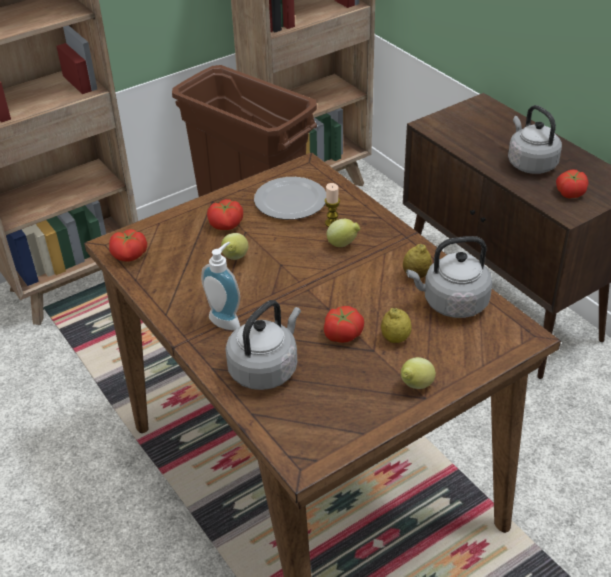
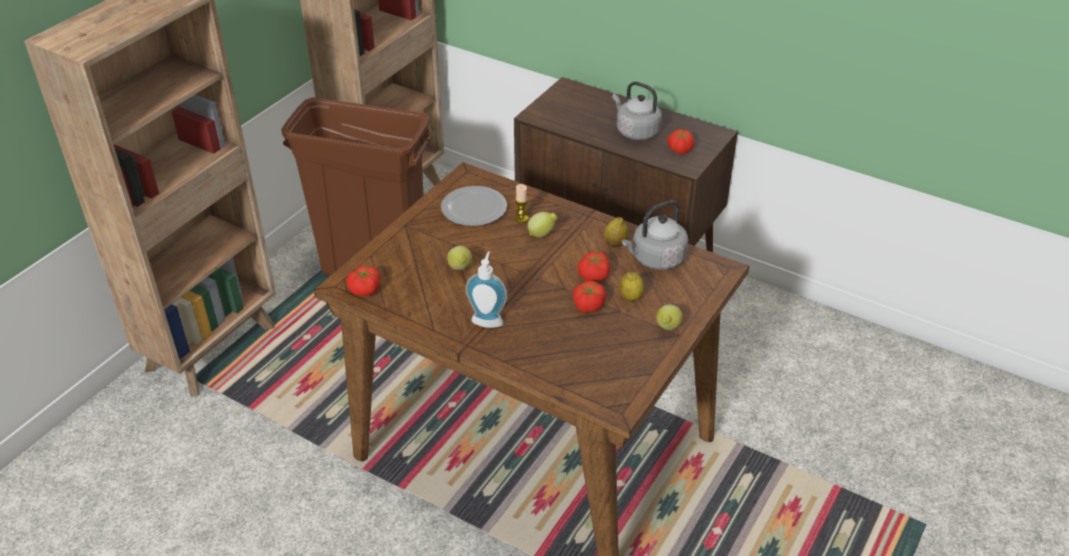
camera: 25 degrees left, 0 degrees up
tomato [207,199,243,230] -> tomato moved to [578,252,610,282]
grey kettle [225,300,301,390] -> none

